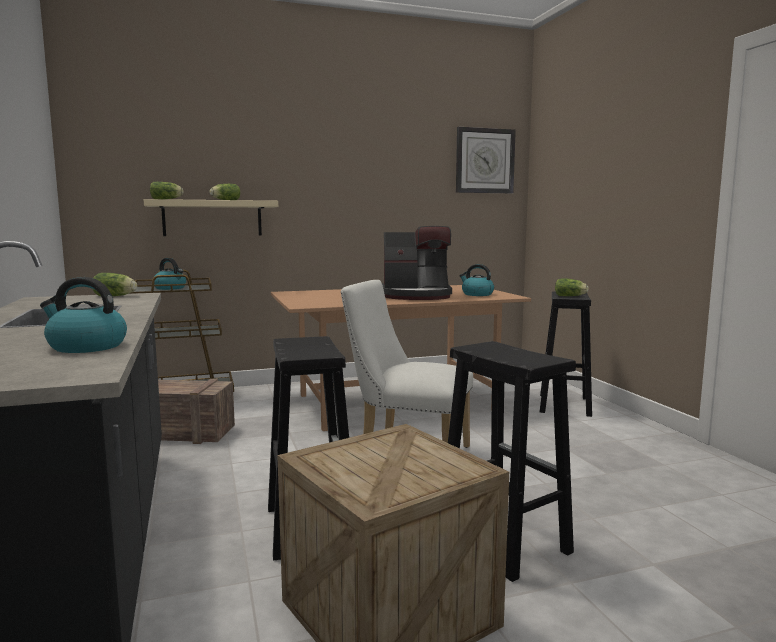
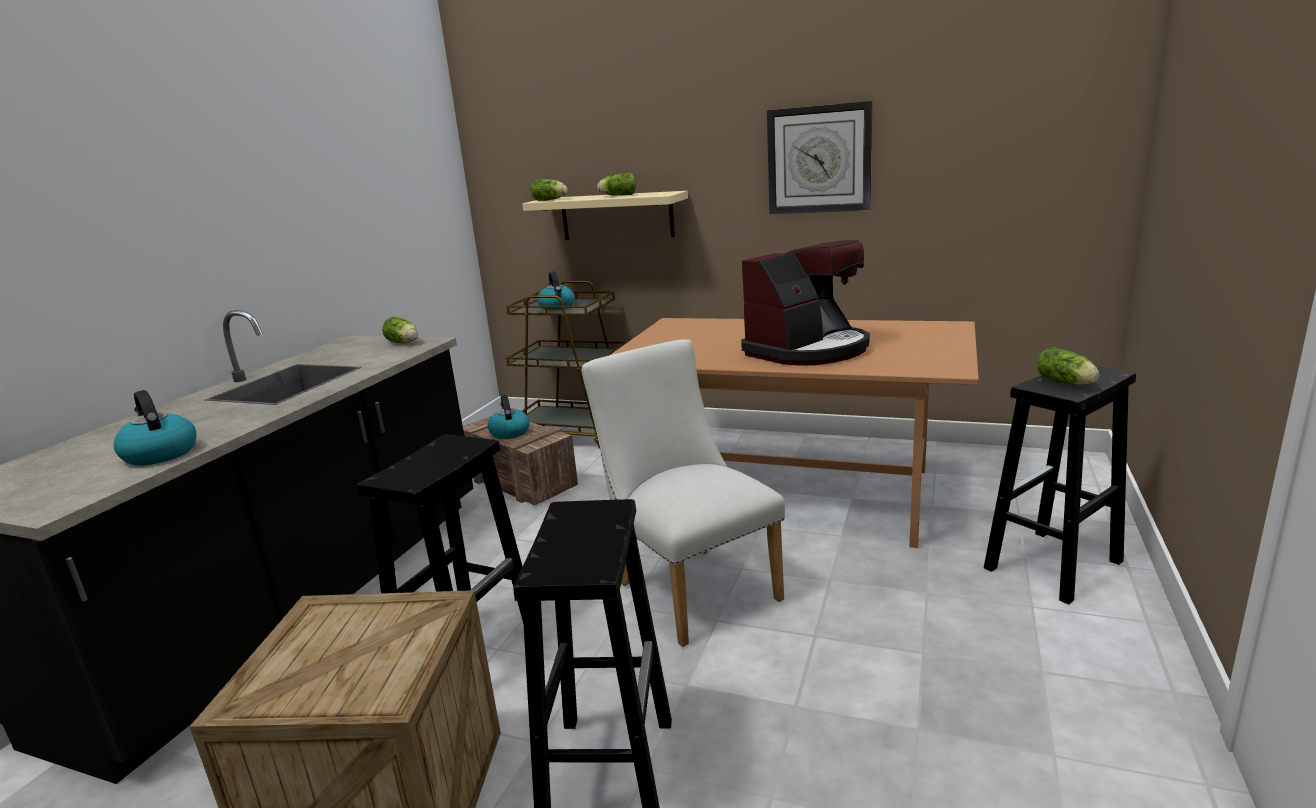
camera: 40 degrees right, 10 degrees up
coffee machine [382,226,452,300] -> coffee machine turned 75 degrees counterclockwise [741,240,870,366]
wall clock [456,127,516,193] -> wall clock moved to [767,101,872,214]
kettle [459,264,494,296] -> kettle moved to [488,395,529,439]

